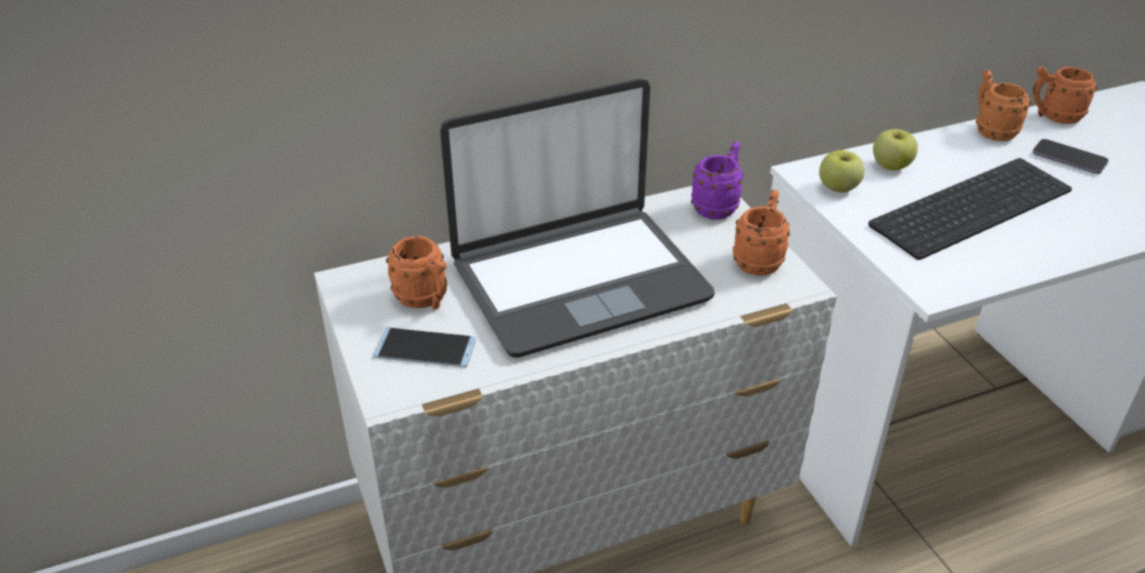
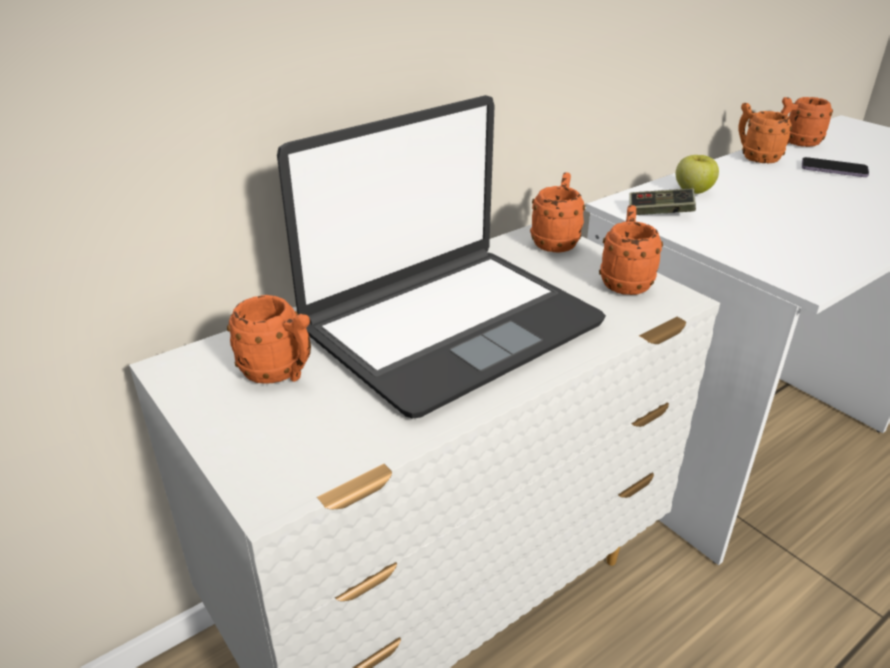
camera: 15 degrees left, 5 degrees down
phone [373,328,476,367] -> none
purple mug [691,142,744,219] -> orange mug [530,172,585,253]
apple [819,150,865,193] -> game controller [629,188,696,215]
keyboard [868,158,1072,260] -> none

